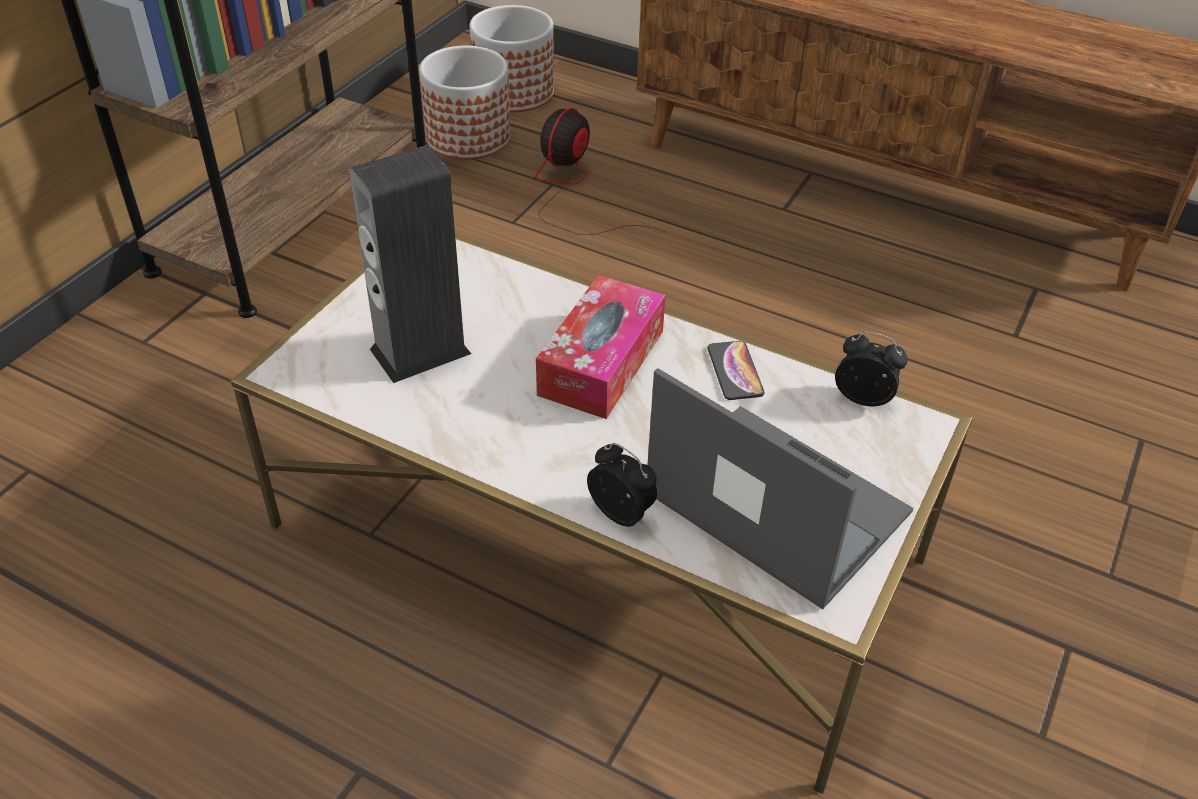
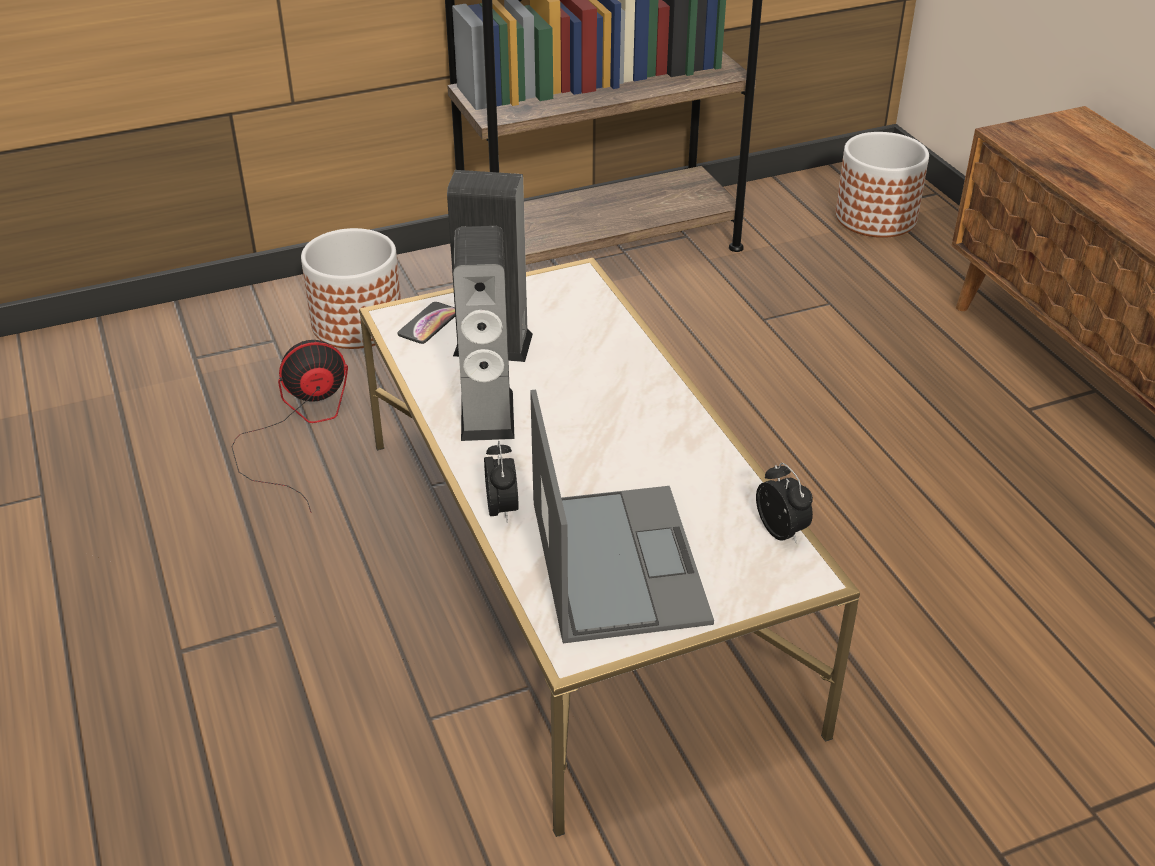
camera: 40 degrees right, 5 degrees down
planter [419,46,511,160] -> planter moved to [301,228,401,349]
fan [535,108,668,235] -> fan moved to [232,340,348,512]
tissue box [536,275,666,419] -> none
phone [707,341,764,400] -> phone moved to [397,302,455,344]
none -> speaker [453,226,515,441]

